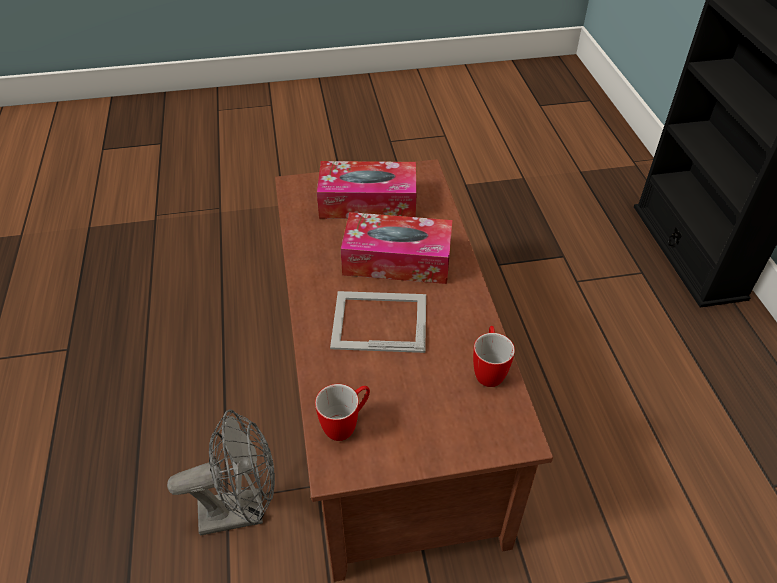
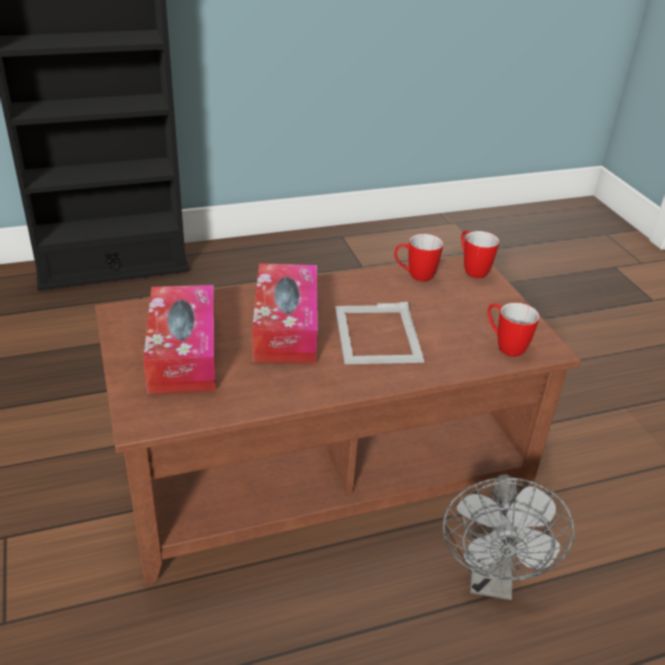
camera: 100 degrees left, 10 degrees down
grey fan [167,409,275,535] -> grey fan turned 150 degrees counterclockwise [443,474,575,600]
none -> mug [461,230,499,278]

